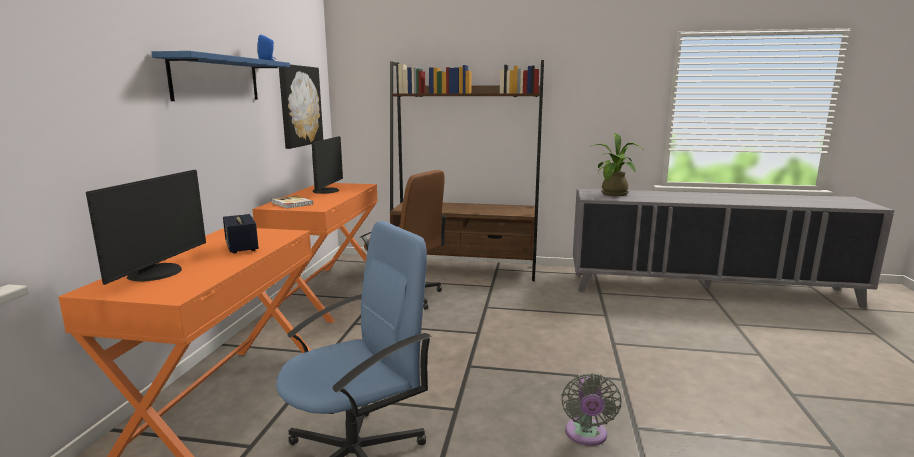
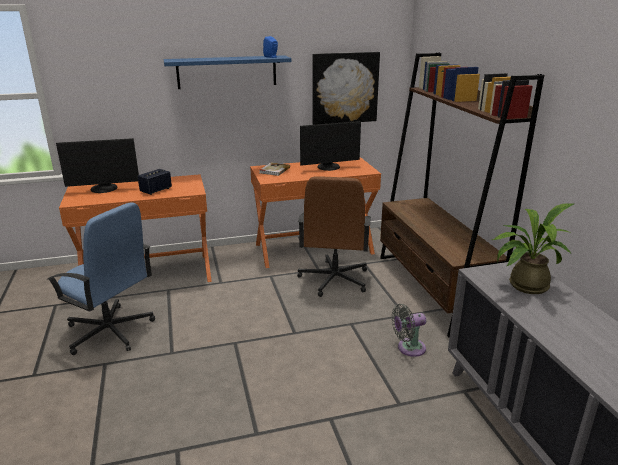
camera: 65 degrees right, 10 degrees up
grey fan [561,373,621,446] -> grey fan moved to [392,304,426,357]

